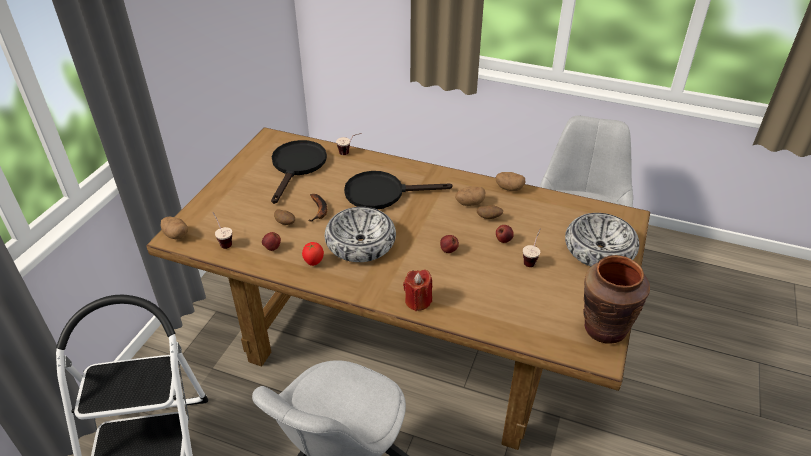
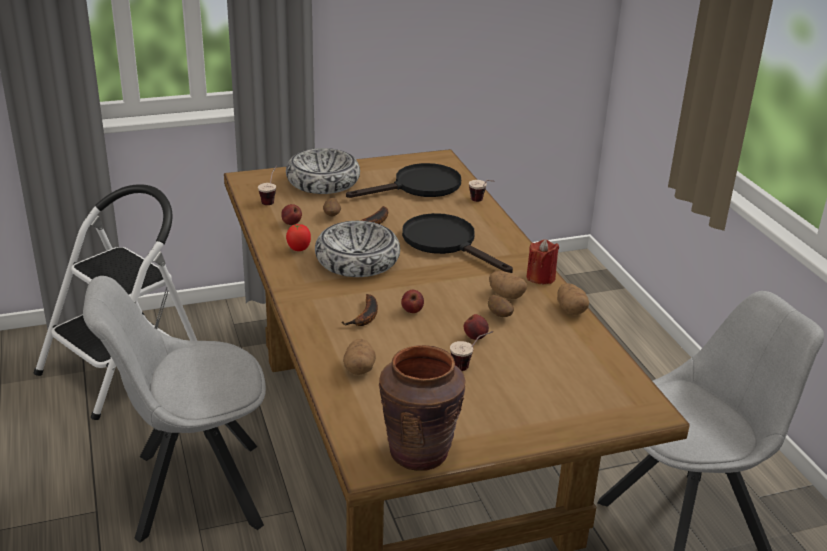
camera: 50 degrees right, 10 degrees down
potato [161,216,188,240] -> potato moved to [343,339,376,375]
red candle [403,269,432,311] -> red candle moved to [527,239,559,284]
bowl [565,213,639,266] -> bowl moved to [286,148,360,194]
none -> banana [341,294,378,326]

